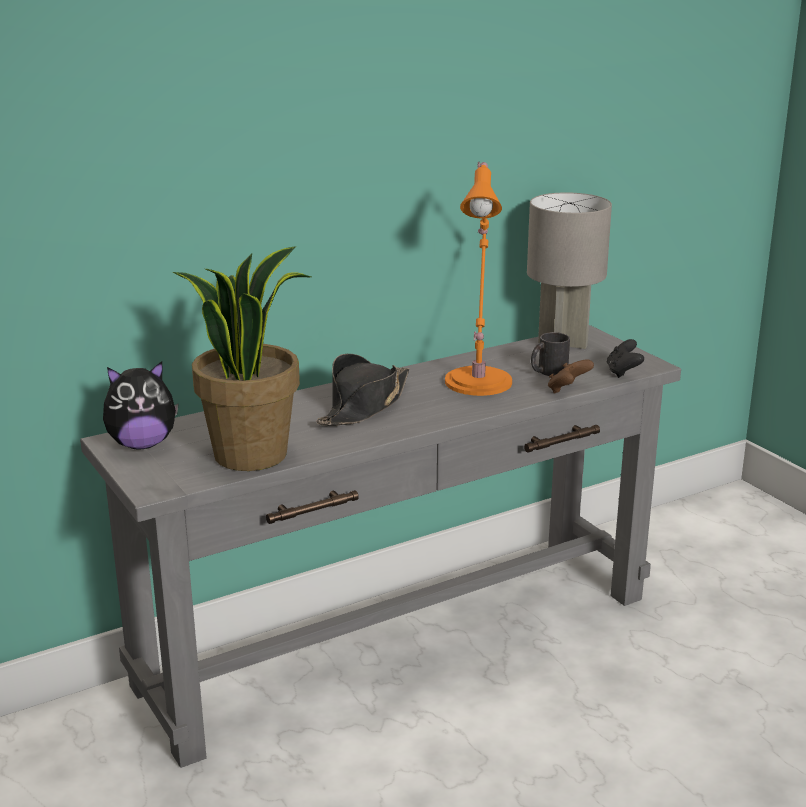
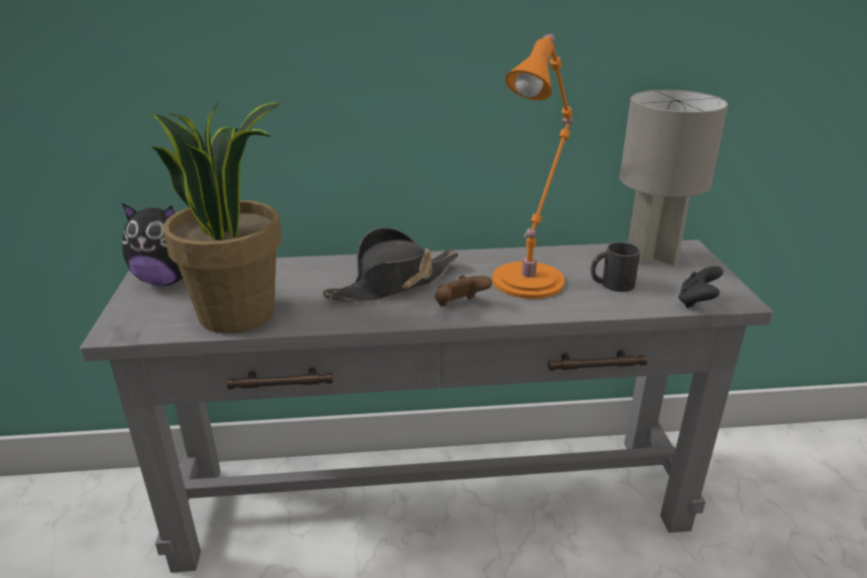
camera: 25 degrees right, 5 degrees up
brown game controller [548,359,594,394] -> brown game controller moved to [435,275,492,307]

